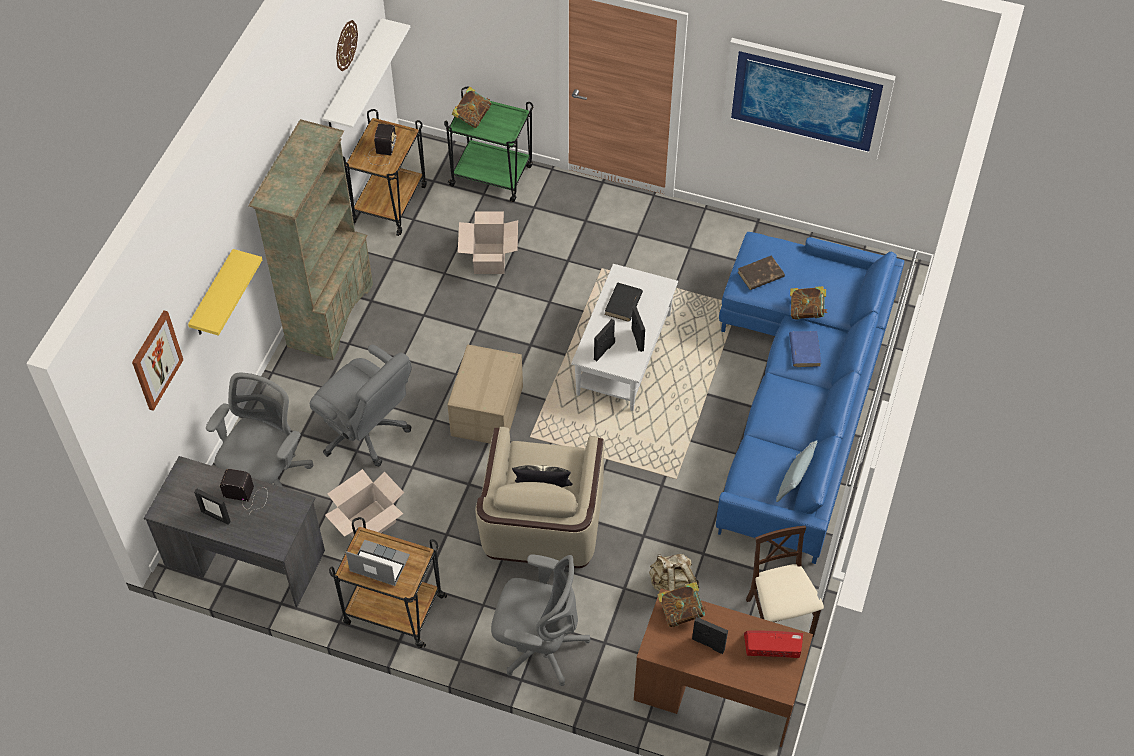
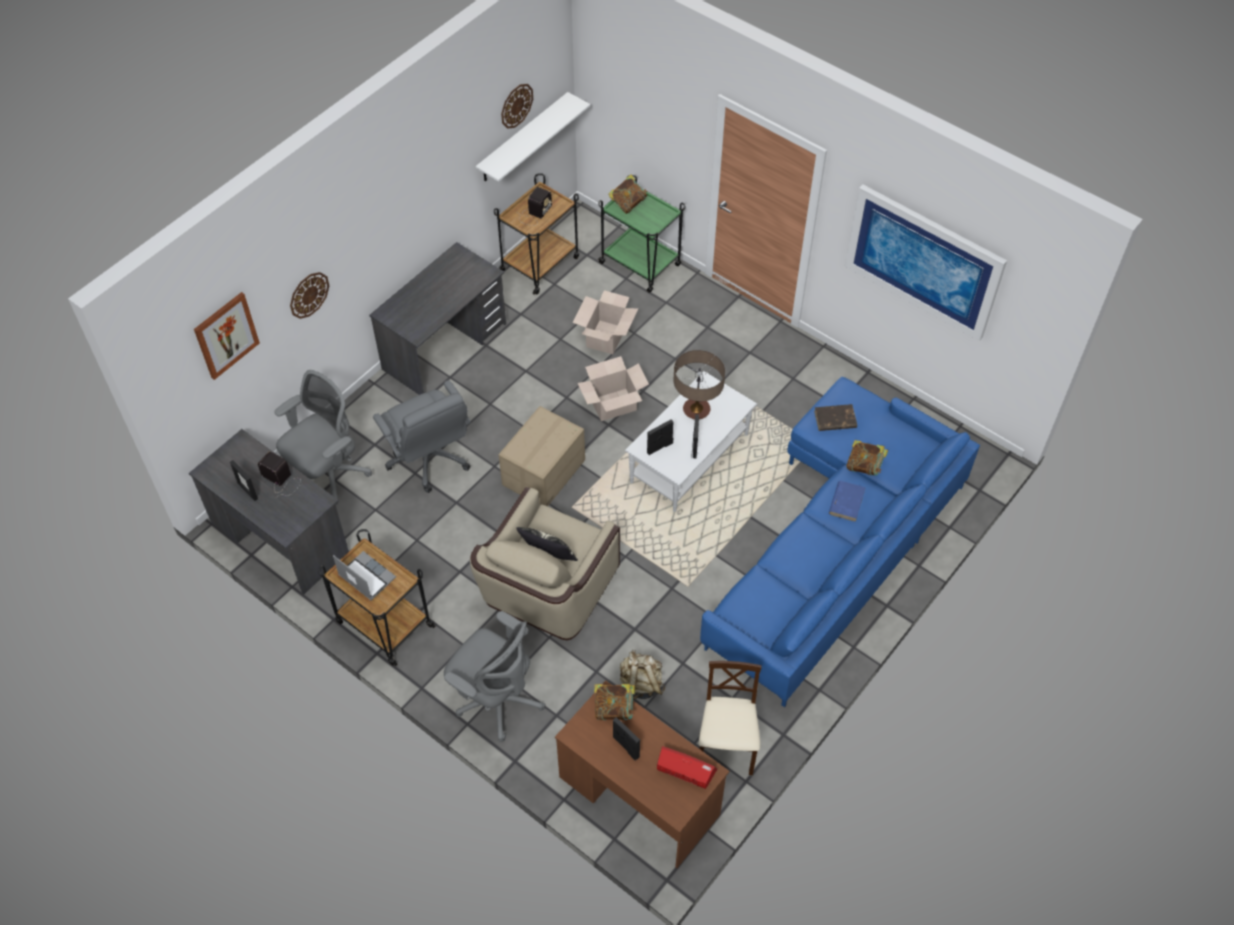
camera: 20 degrees right, 0 degrees up
yellow shelf [188,249,262,336] -> wall clock [290,272,329,319]
green bookcase [248,119,373,360] -> grey desk [369,242,506,395]
cardboard box [325,469,404,537] -> cardboard box moved to [578,356,649,421]
black book [605,282,643,322] -> table lamp [674,350,725,419]
blue pillow [776,440,817,502] -> none

